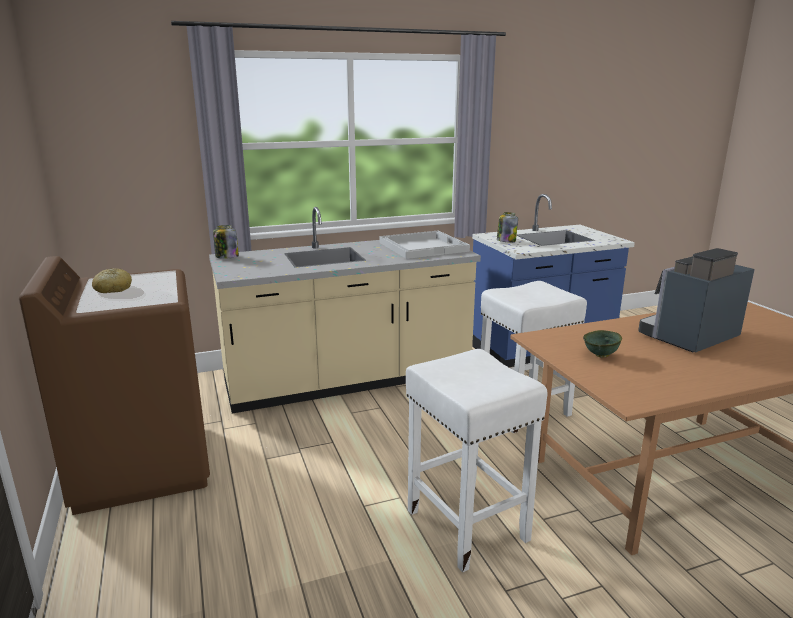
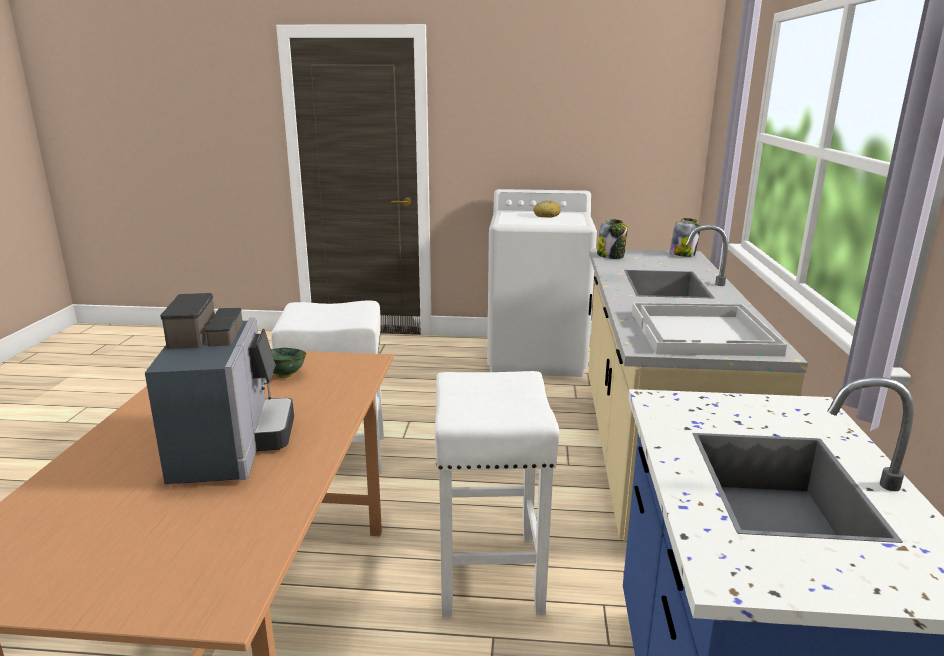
camera: 115 degrees right, 0 degrees up
brown washing machine [19,256,210,515] -> white washing machine [487,189,597,377]
jar [497,212,518,243] -> jar moved to [597,219,628,259]

